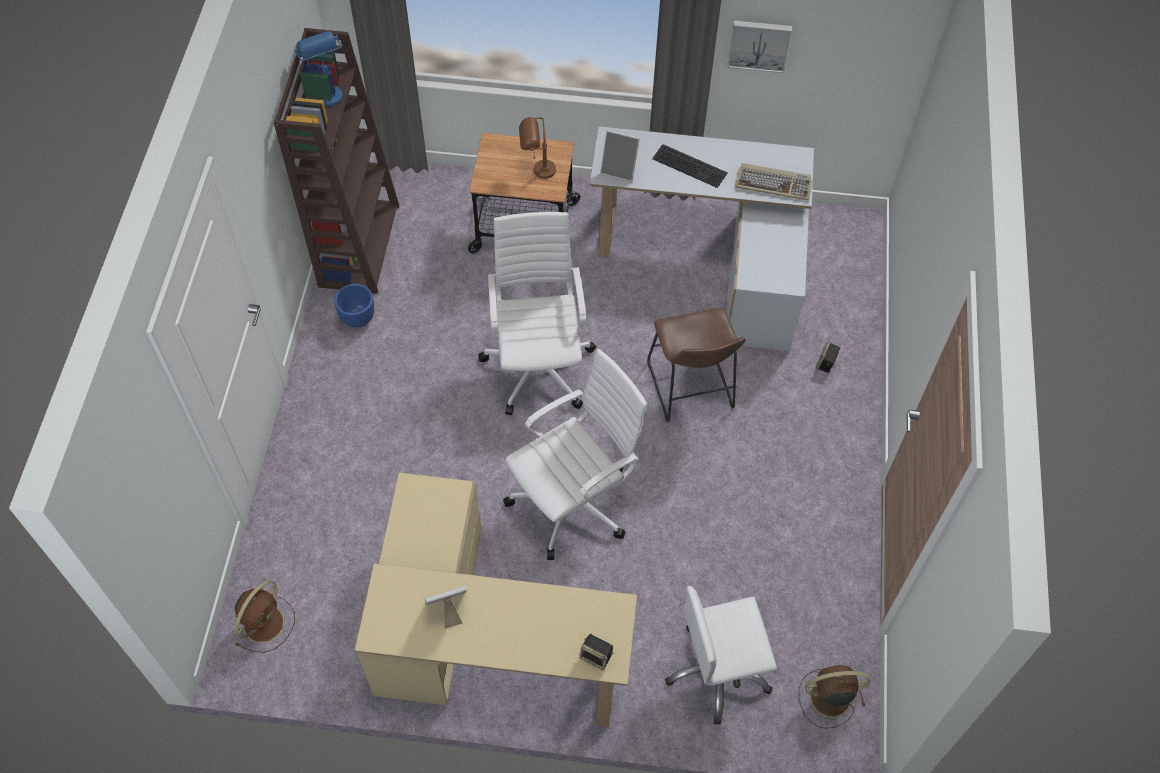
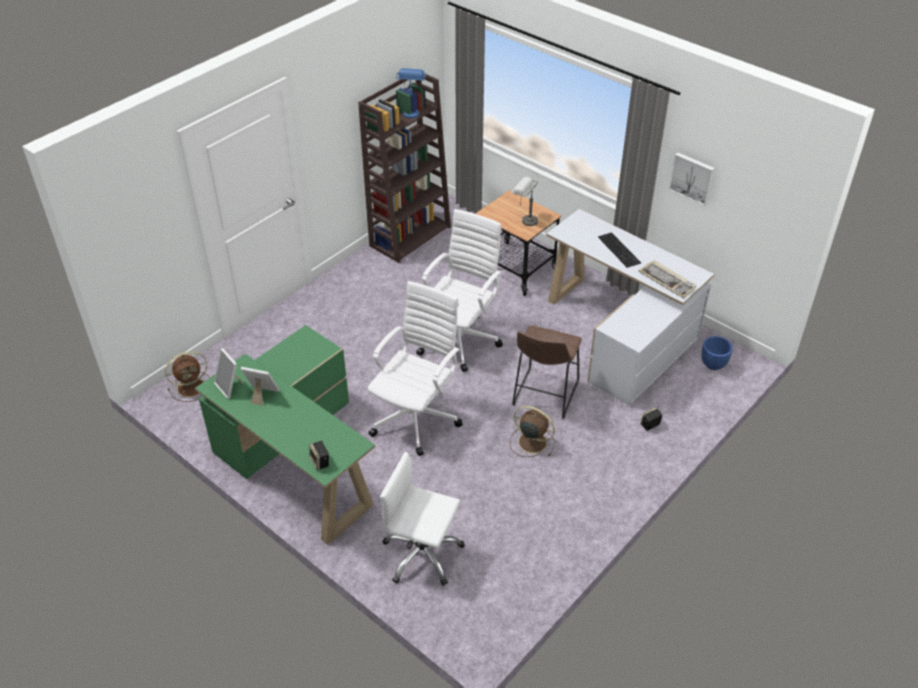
camera: 35 degrees right, 15 degrees down
blue planter [334,284,374,328] -> blue planter moved to [701,336,733,370]
beige desk [355,473,637,727] -> green desk [195,325,375,545]
white office chair [503,349,648,560] -> white office chair turned 60 degrees counterclockwise [367,281,463,456]
brown table lamp [519,117,556,179] -> grey table lamp [512,177,538,226]
picture frame [600,129,640,183] -> picture frame moved to [214,348,245,399]
brown fan [799,665,870,729] -> brown fan moved to [510,406,555,457]

